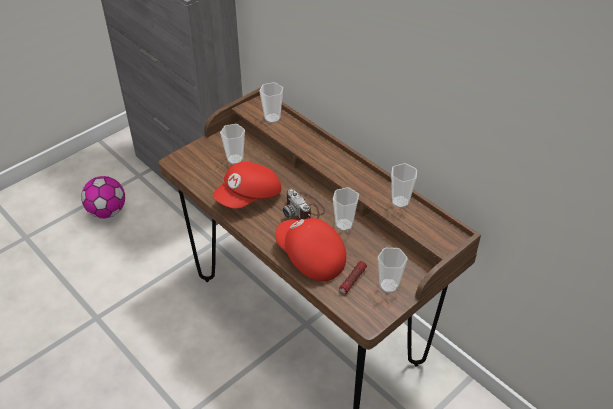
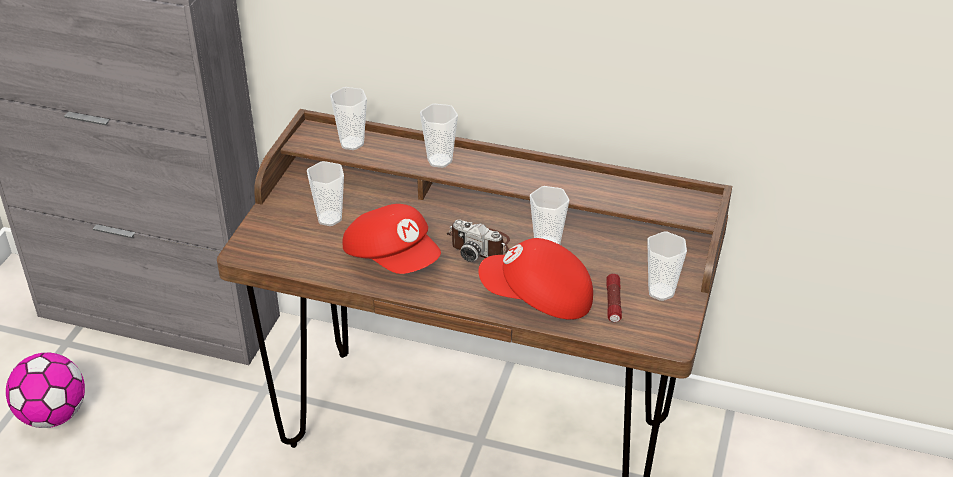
camera: 30 degrees left, 5 degrees down
red cap [214,162,281,209] -> red cap turned 60 degrees counterclockwise [342,204,441,274]
cup [391,163,417,208] -> cup moved to [420,104,458,168]

